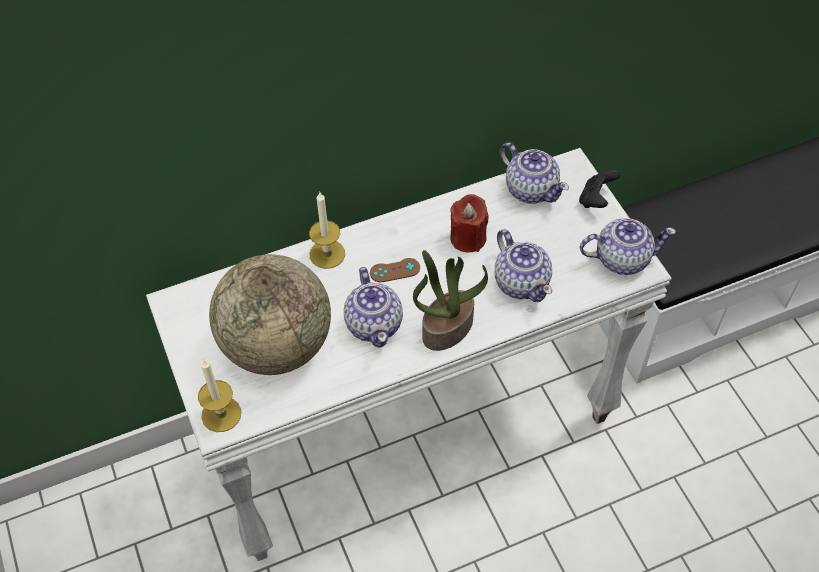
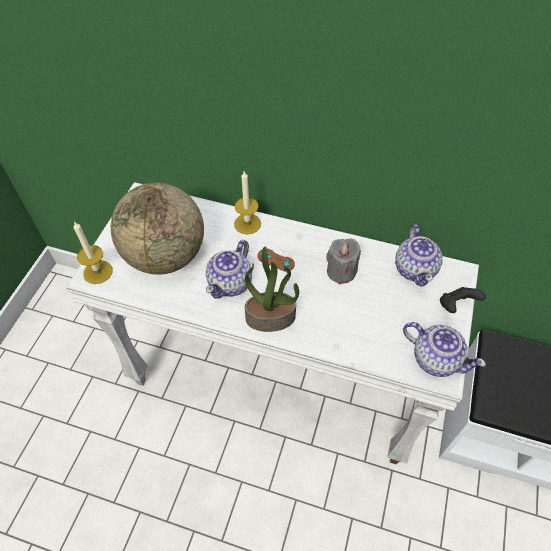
camera: 40 degrees right, 0 degrees up
red candle [450,194,489,252] -> grey candle [326,239,361,284]
teapot [495,229,552,302] -> none

